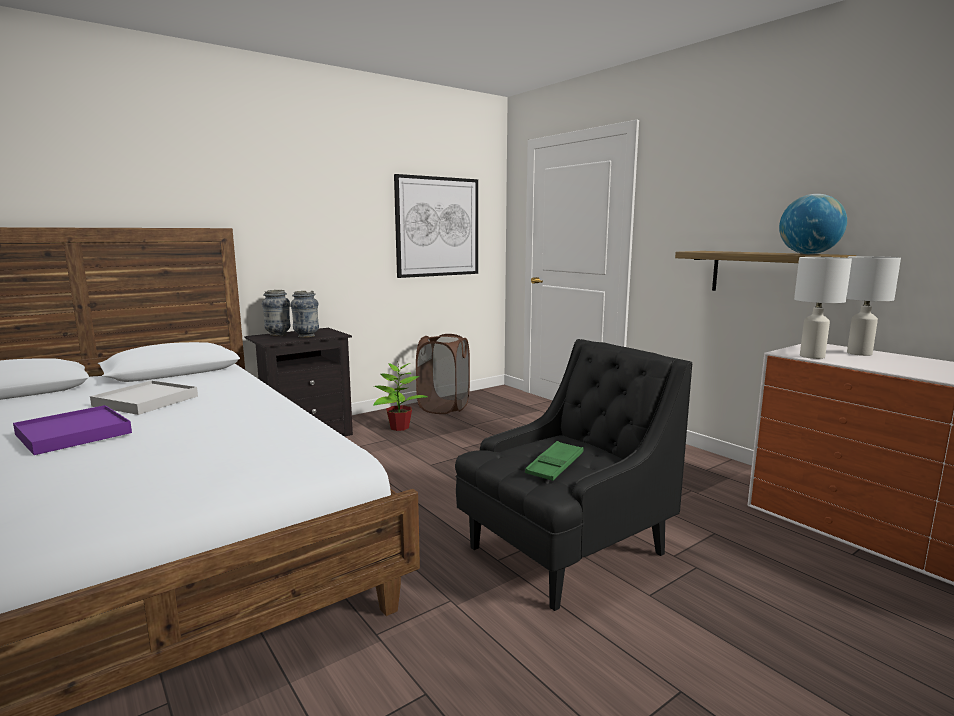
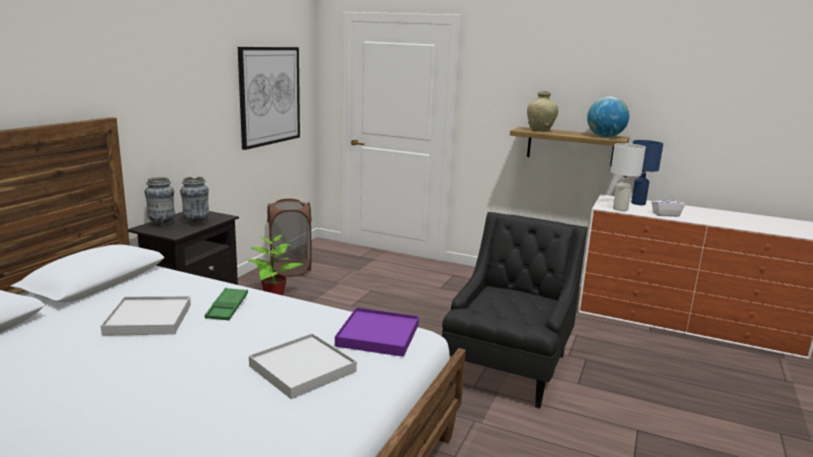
camera: 30 degrees left, 5 degrees up
purple tray [13,405,132,455] -> purple tray moved to [335,308,419,357]
green tray [525,441,584,481] -> green tray moved to [205,288,248,320]
white table lamp [846,256,901,356] -> blue table lamp [631,140,663,205]
none -> white tray [249,333,357,399]
none -> beige vase [527,91,558,132]
none -> white tissue box [651,193,685,217]

